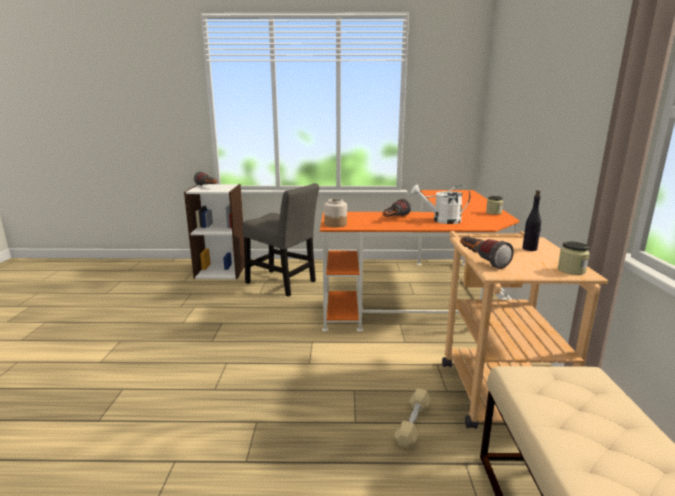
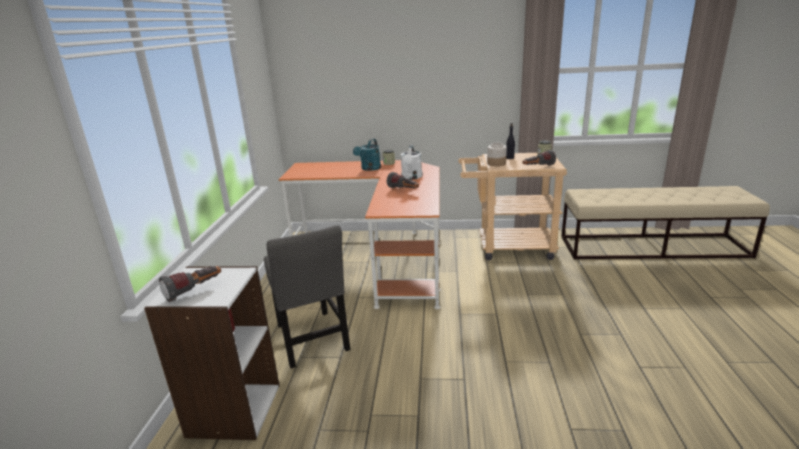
camera: 85 degrees left, 5 degrees up
grey chair [242,183,319,296] -> grey chair turned 120 degrees clockwise [264,226,350,368]
jar [324,199,347,227] -> jar moved to [487,143,507,166]
beige dumbbell [394,388,431,449] -> none
none -> turquoise watering can [353,139,381,171]

